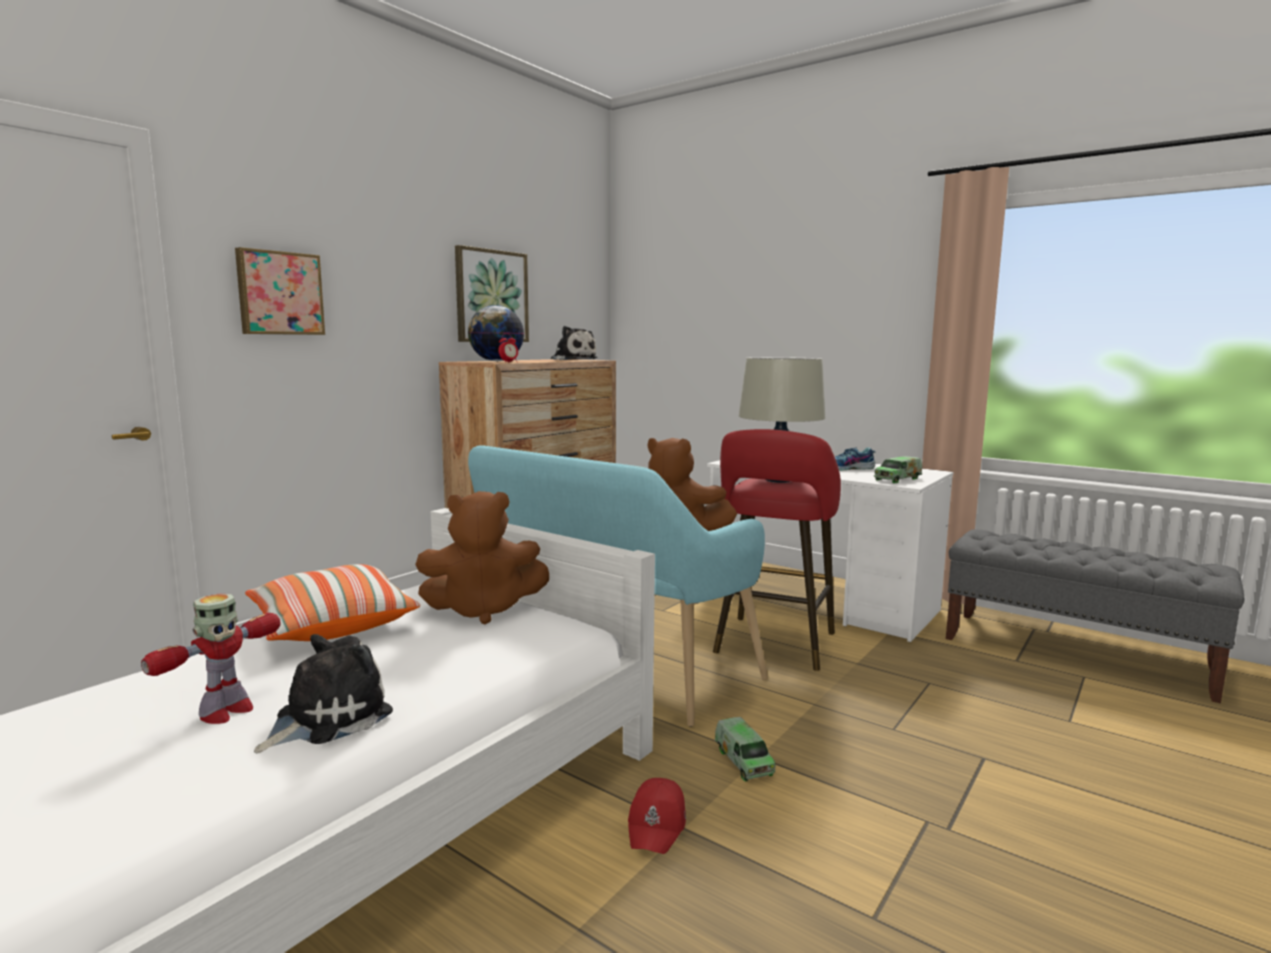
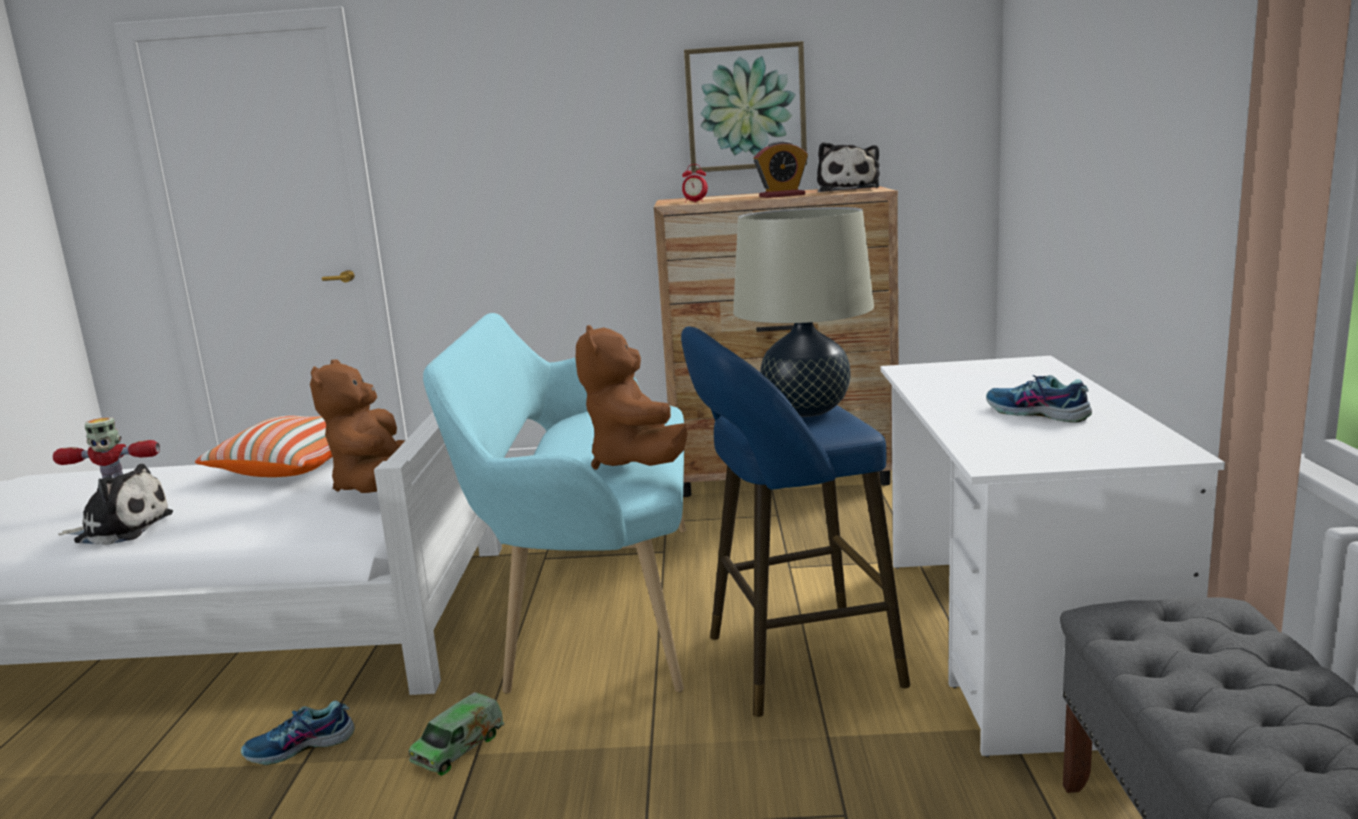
camera: 55 degrees right, 5 degrees up
picture [235,247,325,335] -> none
brown plush toy [415,491,549,624] -> brown plush toy turned 45 degrees clockwise [310,359,405,493]
globe [468,305,524,361] -> none
red cap [628,778,686,854] -> shoe [241,701,355,765]
red stool [713,429,841,671] -> blue stool [681,326,910,717]
toy truck [874,456,922,483] -> none
none -> alarm clock [754,141,808,198]

